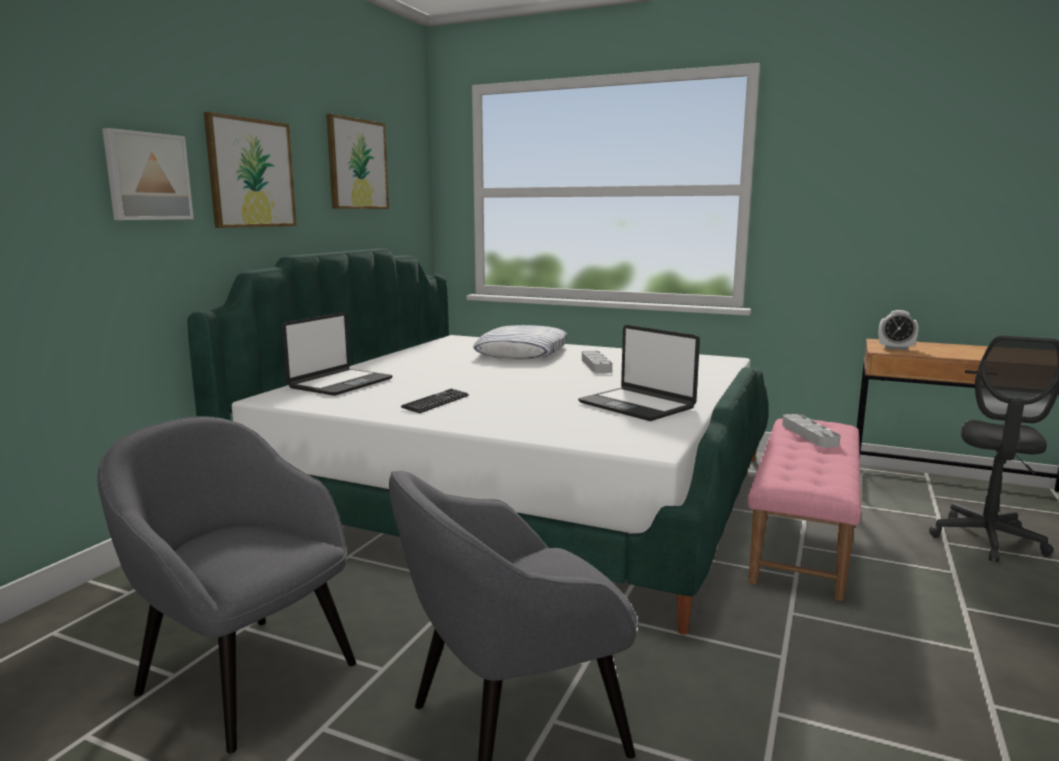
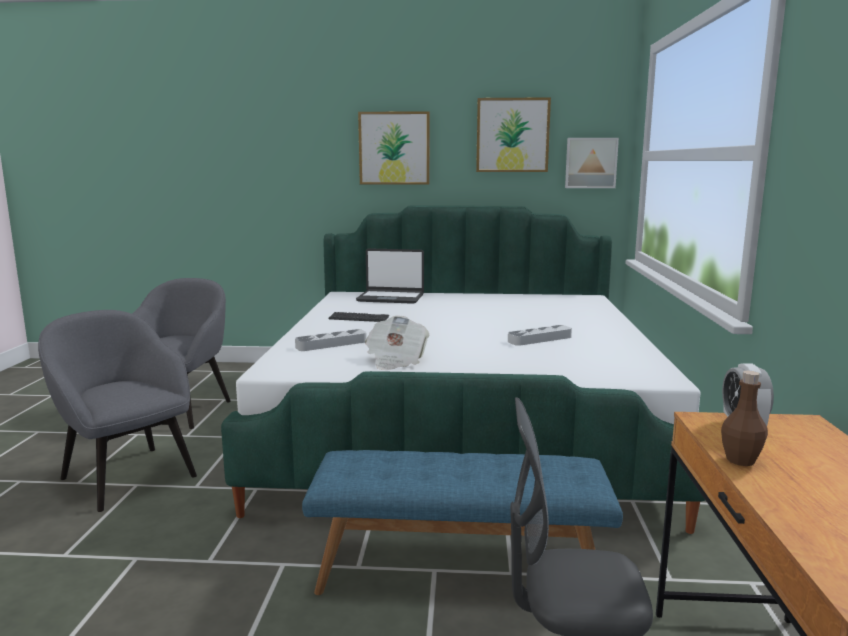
camera: 70 degrees right, 0 degrees up
picture [102,128,194,220] -> picture moved to [565,138,619,188]
pillow [473,325,568,359] -> none
laptop [578,325,700,421] -> newspaper [365,316,429,370]
pink bench [748,418,861,601] -> blue bench [302,450,623,595]
grey tray [782,414,841,448] -> grey tray moved to [295,329,366,351]
none -> brown bottle [721,370,768,466]

